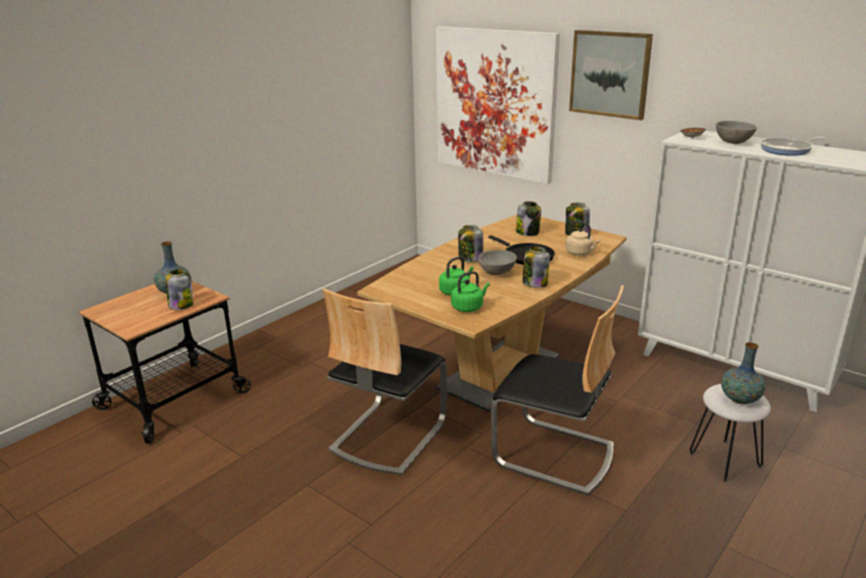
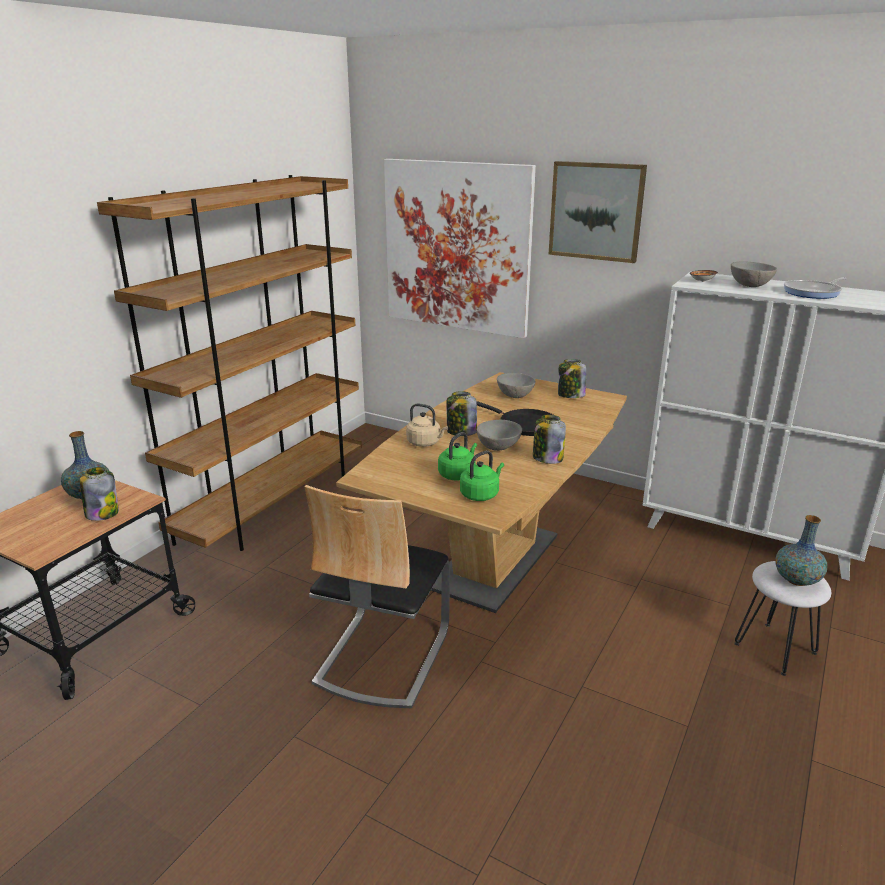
camera: 10 degrees left, 0 degrees up
chair [491,285,624,495] -> none
jar [516,201,541,236] -> grey bowl [497,373,536,398]
beige kettle [565,221,600,255] -> beige kettle moved to [406,403,448,447]
none -> brown bookcase [97,175,362,551]

